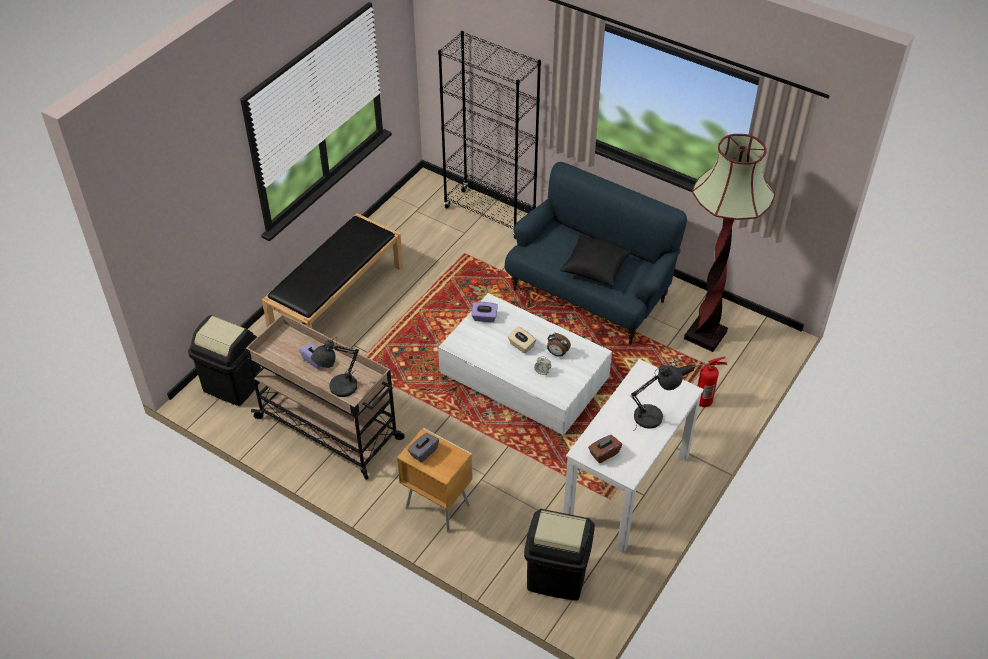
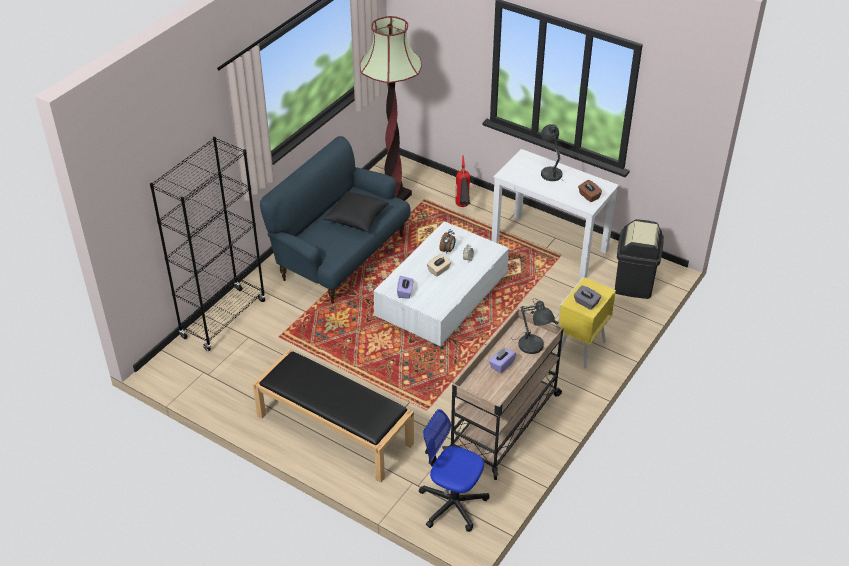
camera: 90 degrees left, 5 degrees down
black trash can [188,315,261,406] -> office chair [419,409,490,532]
brown nightstand [397,428,473,532] -> yellow nightstand [557,277,616,368]

